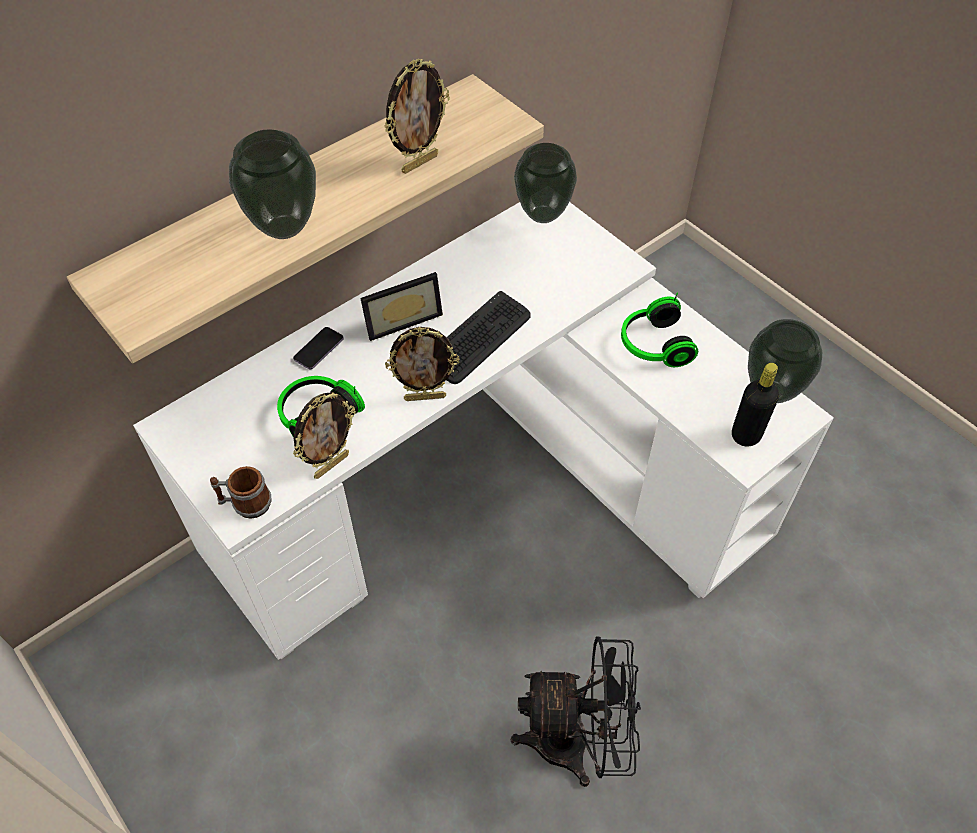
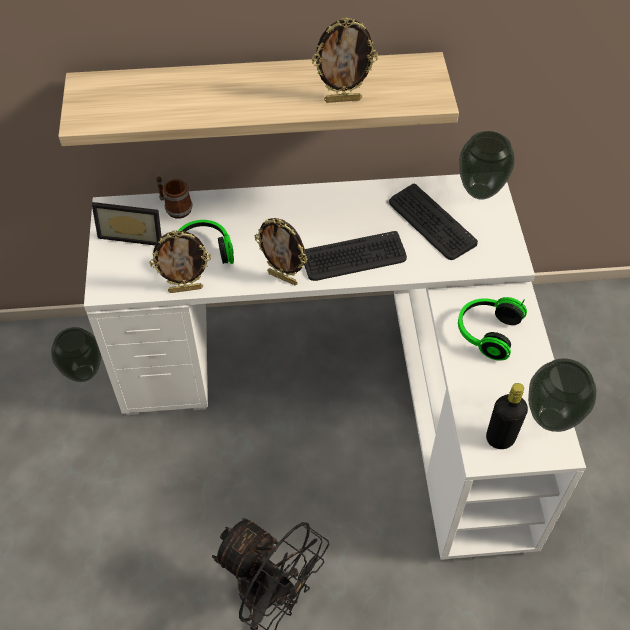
camera: 35 degrees right, 0 degrees up
mug [210,466,272,519] -> mug moved to [156,176,192,219]
vase [229,129,316,239] -> vase moved to [51,327,101,382]
phone [293,327,344,370] -> none
picture frame [360,272,443,341] -> picture frame moved to [92,202,162,245]
none -> keyboard [389,184,478,260]

